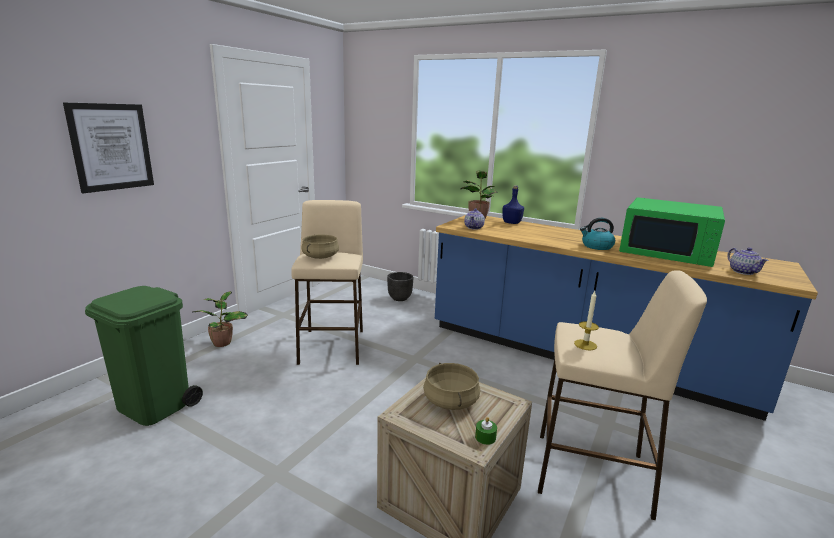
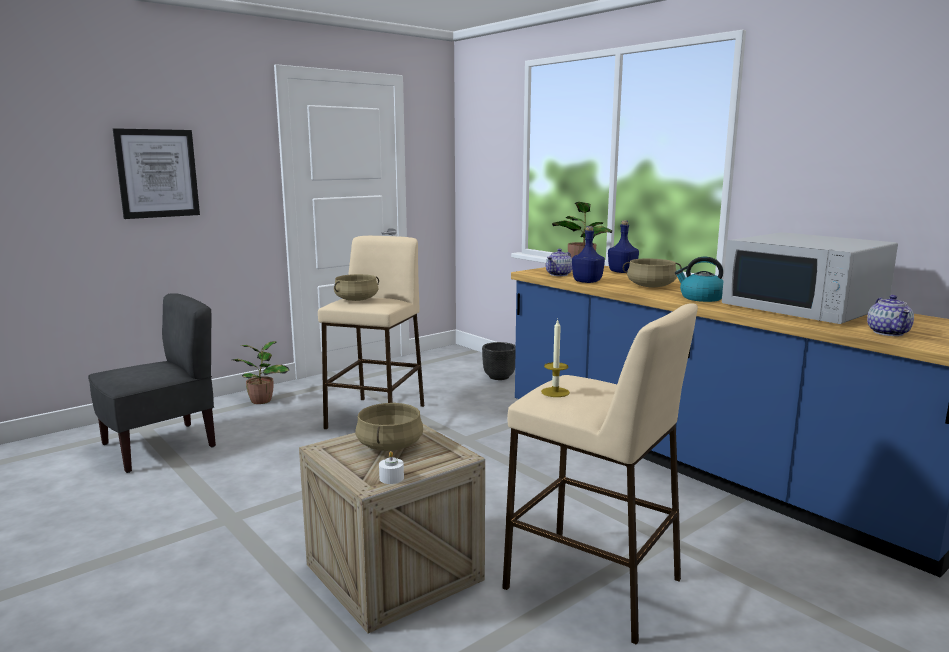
camera: 20 degrees right, 5 degrees down
green trash can [85,286,203,426] -> grey chair [88,293,216,473]
green candle [475,417,497,445] -> white candle [379,451,404,484]
green microwave [619,197,725,267] -> white microwave [722,232,898,324]
none -> blue bottle [572,226,605,283]
none -> beige cooking pot [623,259,682,287]

